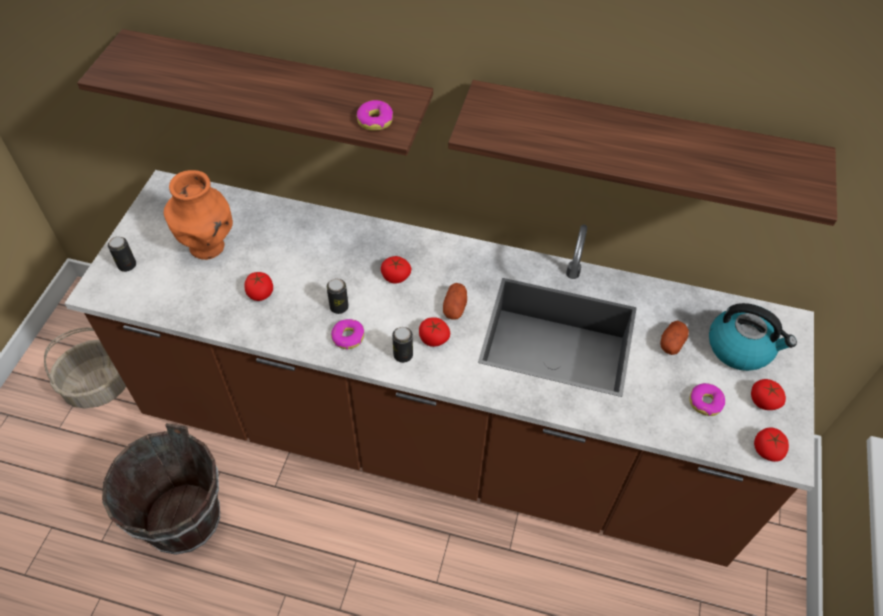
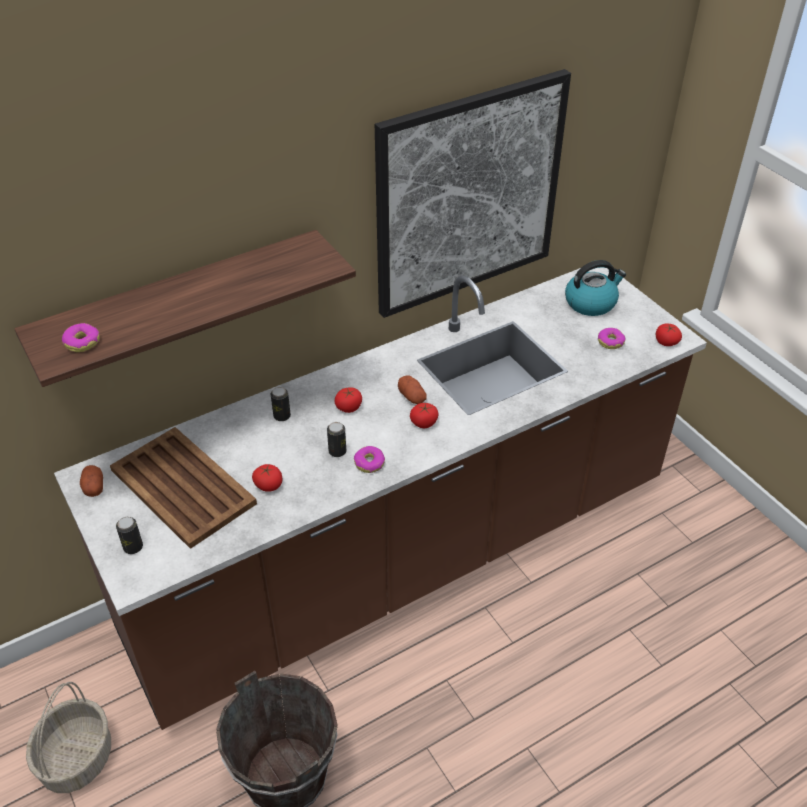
camera: 45 degrees left, 10 degrees down
orange vase [164,170,233,260] -> brown tray [110,427,257,549]
donut [357,100,393,130] -> donut moved to [62,323,100,352]
can [392,327,413,363] -> can moved to [271,387,291,421]
shelf [448,80,837,226] -> picture [375,69,571,318]
potato [660,320,689,355] -> potato moved to [80,465,103,497]
tomato [751,379,786,410] -> none

